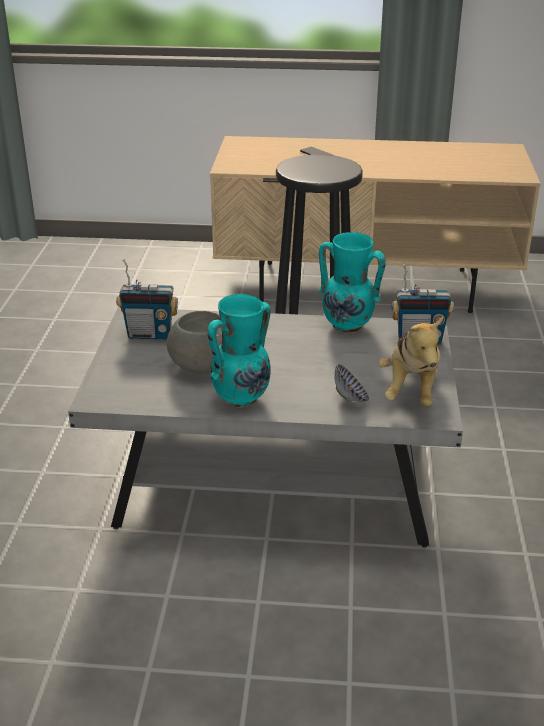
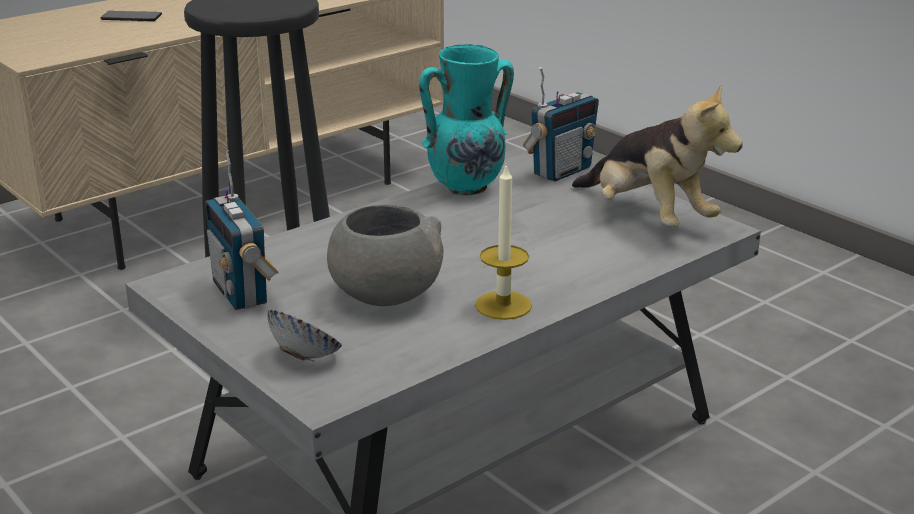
camera: 45 degrees left, 5 degrees down
radio [116,259,178,340] -> radio turned 105 degrees clockwise [205,150,278,310]
turquoise vase [208,294,271,407] -> candle [475,163,532,320]
bowl [335,364,369,402] -> bowl moved to [267,310,342,362]

